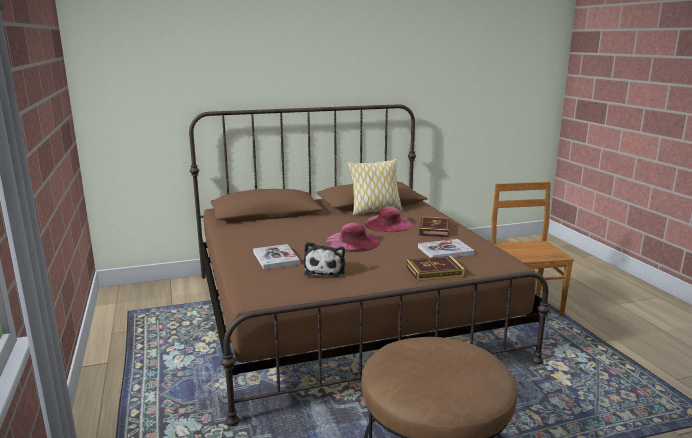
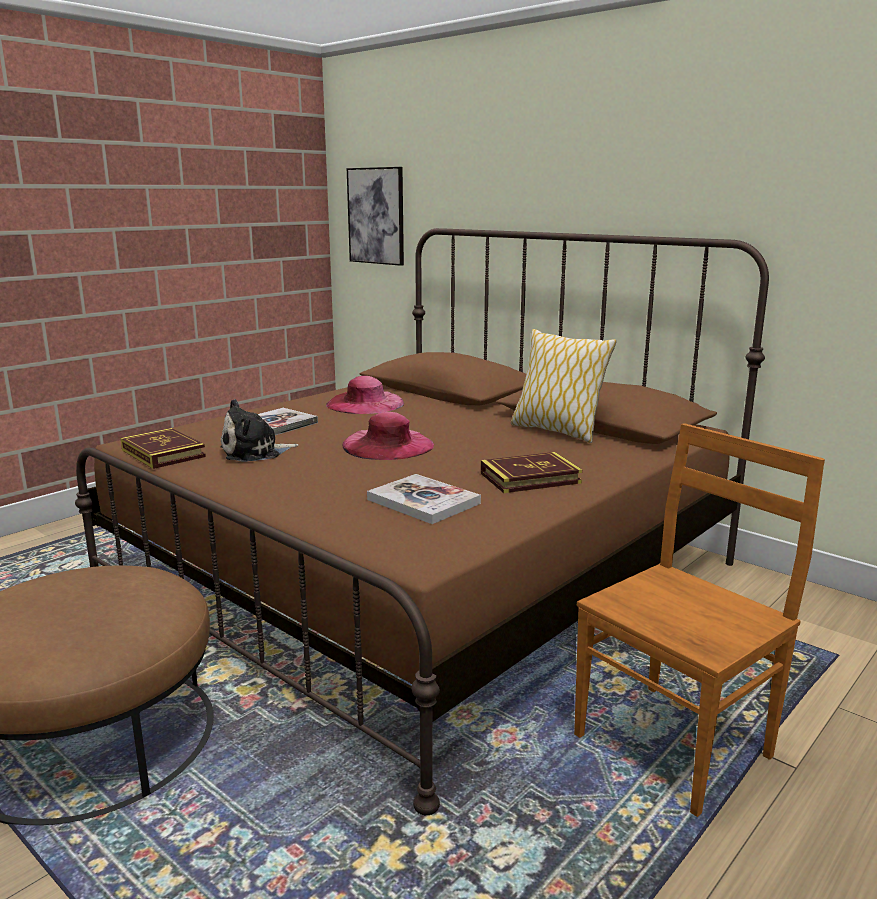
camera: 60 degrees right, 0 degrees up
pink hat [365,207,413,232] -> pink hat moved to [326,376,404,414]
book [406,256,465,281] -> book moved to [121,428,206,469]
none -> picture [347,167,404,266]

